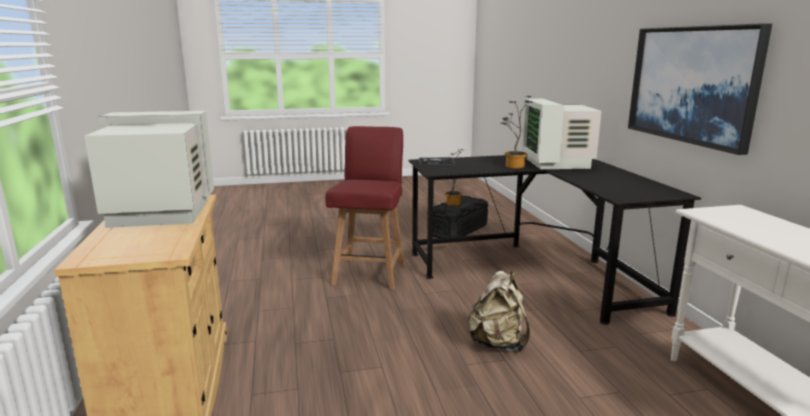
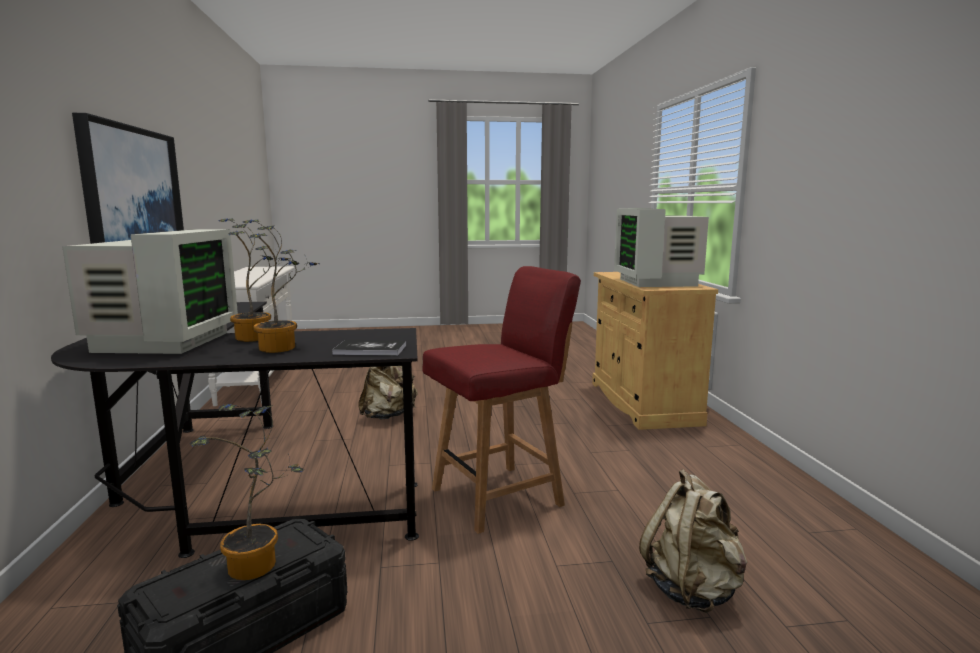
camera: 175 degrees left, 5 degrees down
monitor [84,111,214,228] -> monitor turned 90 degrees clockwise [614,209,709,287]
red chair [325,126,404,290] -> red chair turned 135 degrees counterclockwise [422,266,581,534]
none -> potted plant [243,220,320,353]
none -> beige backpack [639,469,748,613]

